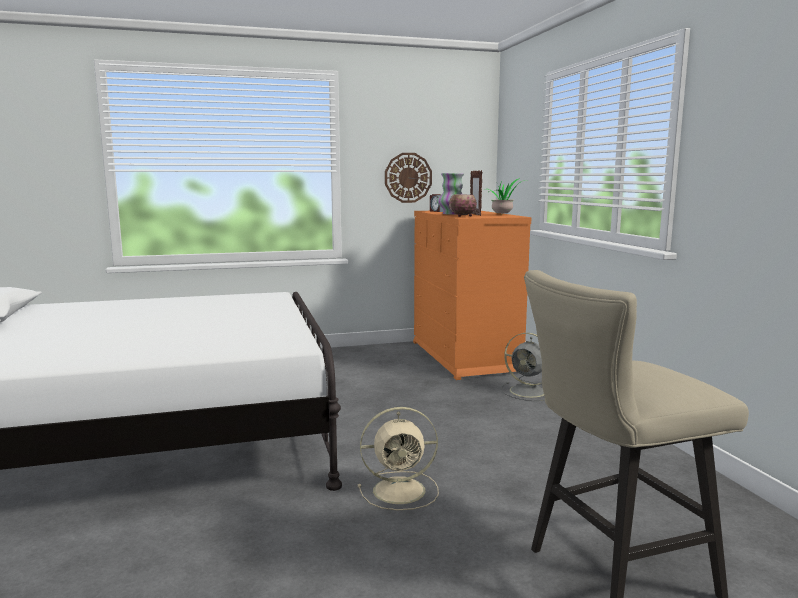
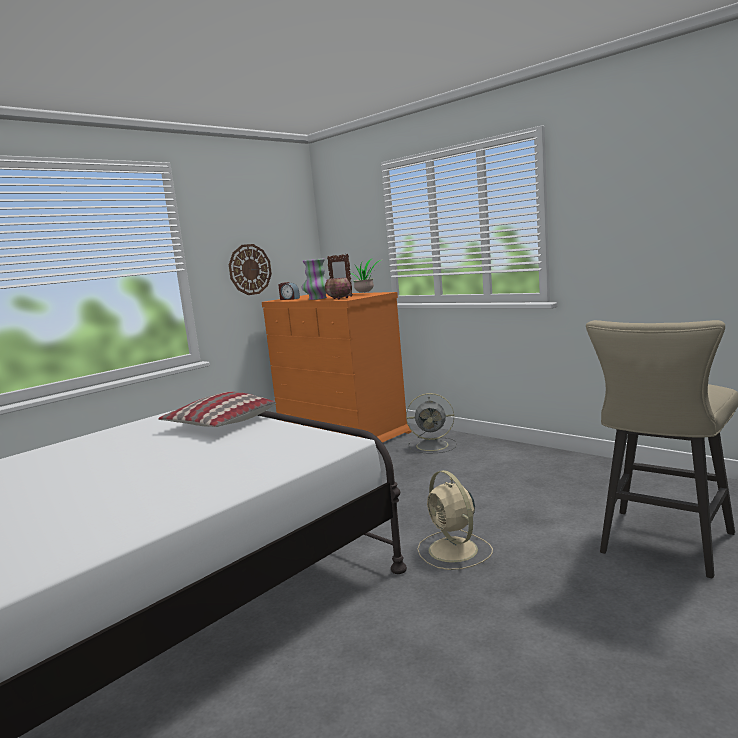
camera: 30 degrees left, 0 degrees up
beige fan [358,407,439,510] -> beige fan turned 105 degrees clockwise [417,470,493,570]
none -> pillow [158,392,276,427]

